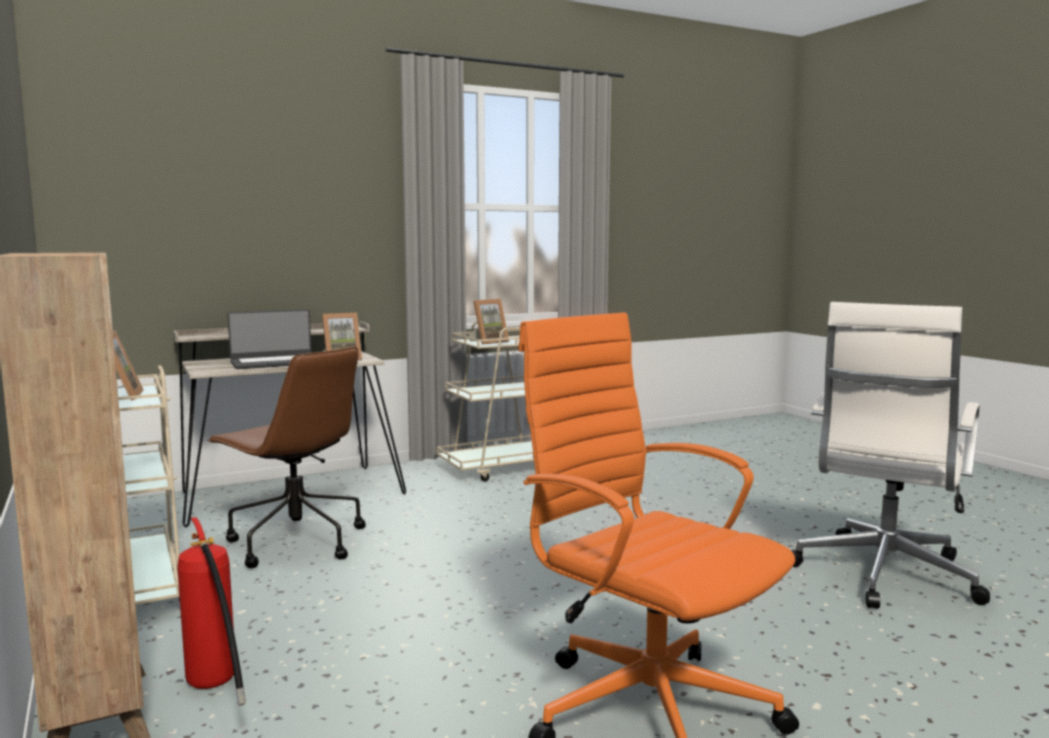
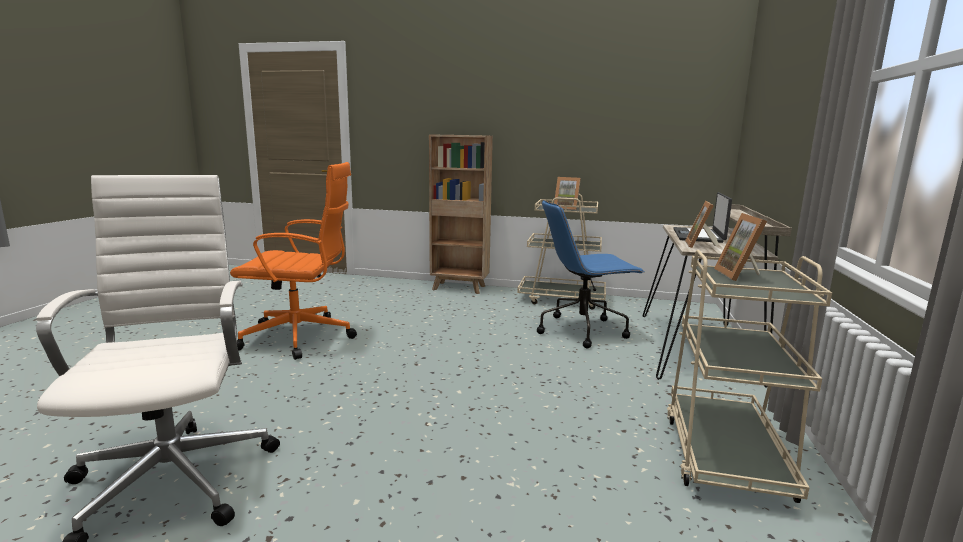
camera: 130 degrees right, 5 degrees up
fire extinguisher [177,517,246,706] -> none
brown office chair [207,347,366,568] -> blue office chair [537,200,644,348]

